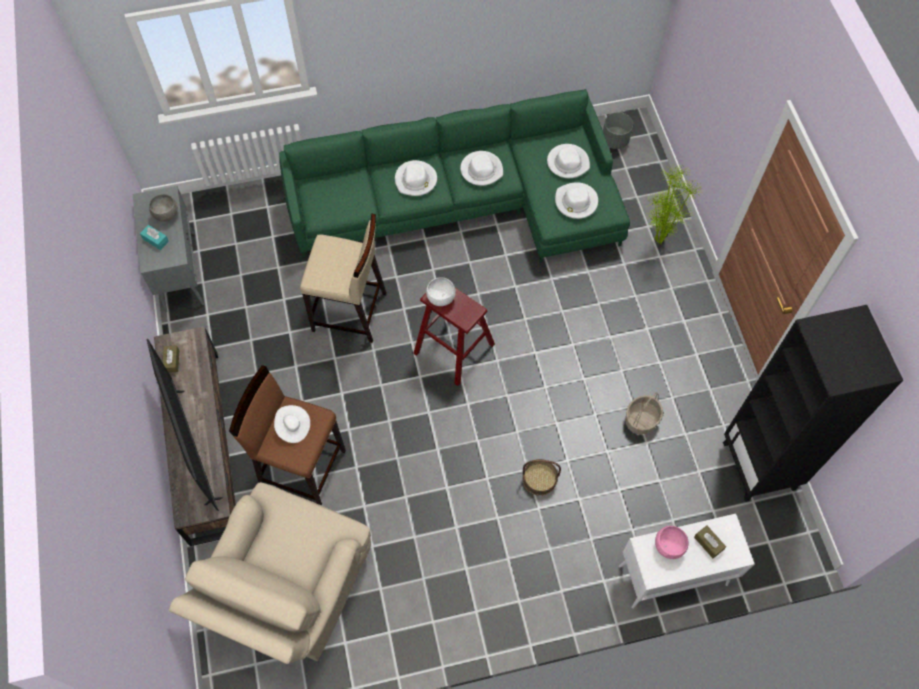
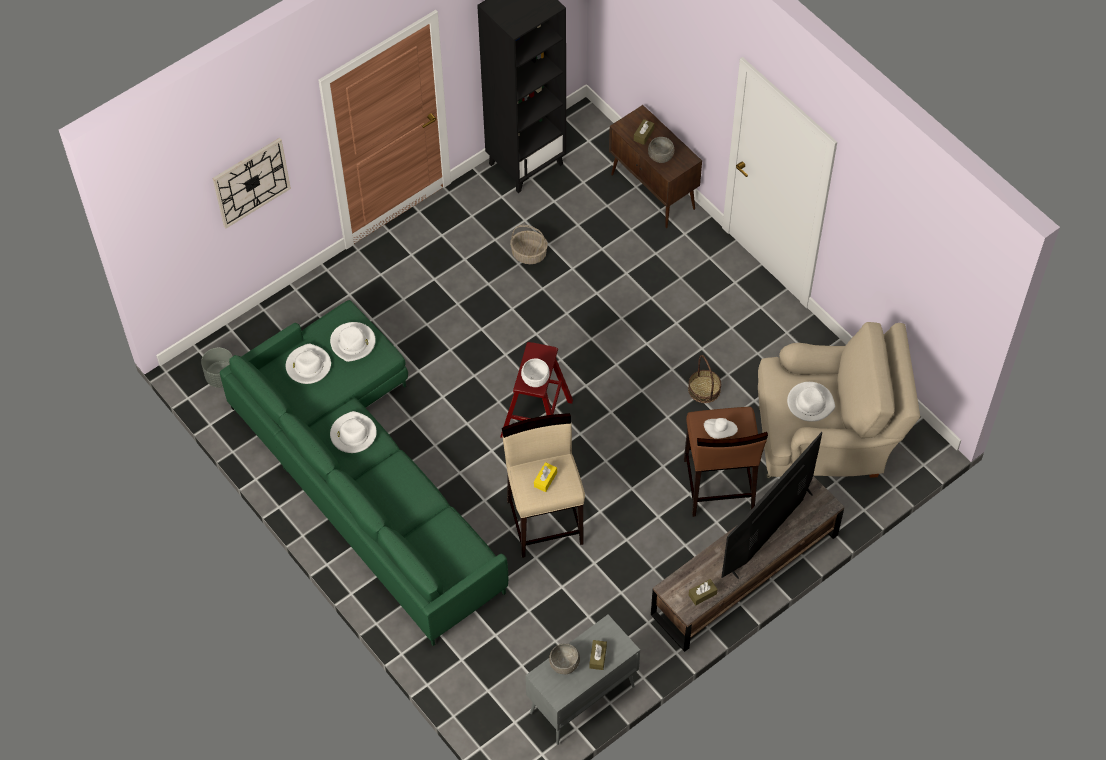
camera: 115 degrees left, 5 degrees down
turquoise tissue box [140,225,169,250] -> brown tissue box [589,640,607,670]
white hat [395,160,437,196] -> white hat moved to [787,382,835,422]
basket [523,459,561,496] -> basket moved to [688,355,721,403]
white cabinet [619,514,755,609] -> brown cabinet [609,105,702,228]
potted plant [646,164,704,244] -> none
pink bowl [655,526,689,559] -> grey bowl [648,137,674,163]
none -> wall clock [213,138,291,228]
none -> yellow tissue box [534,462,557,492]

